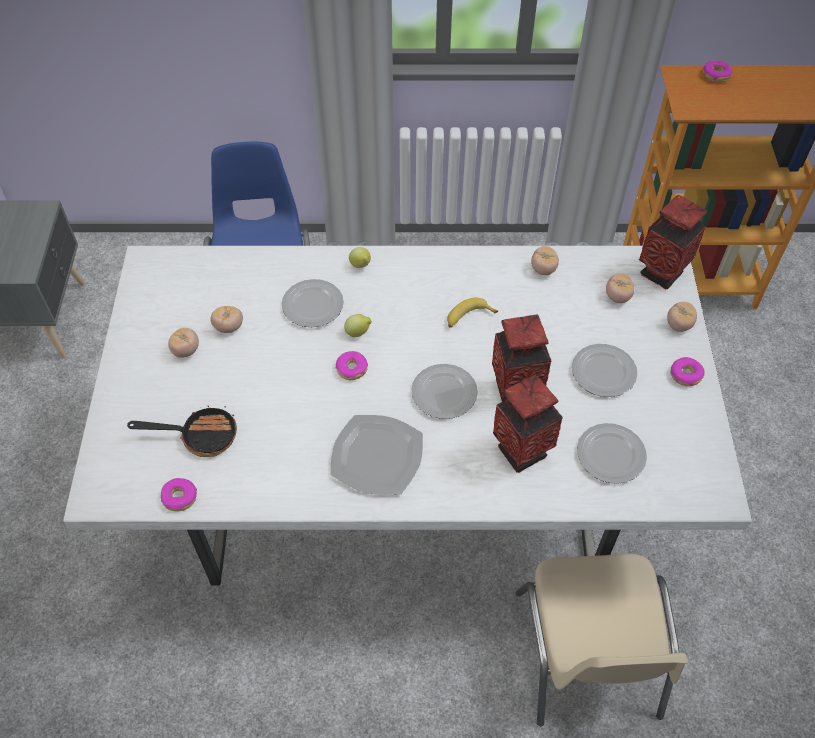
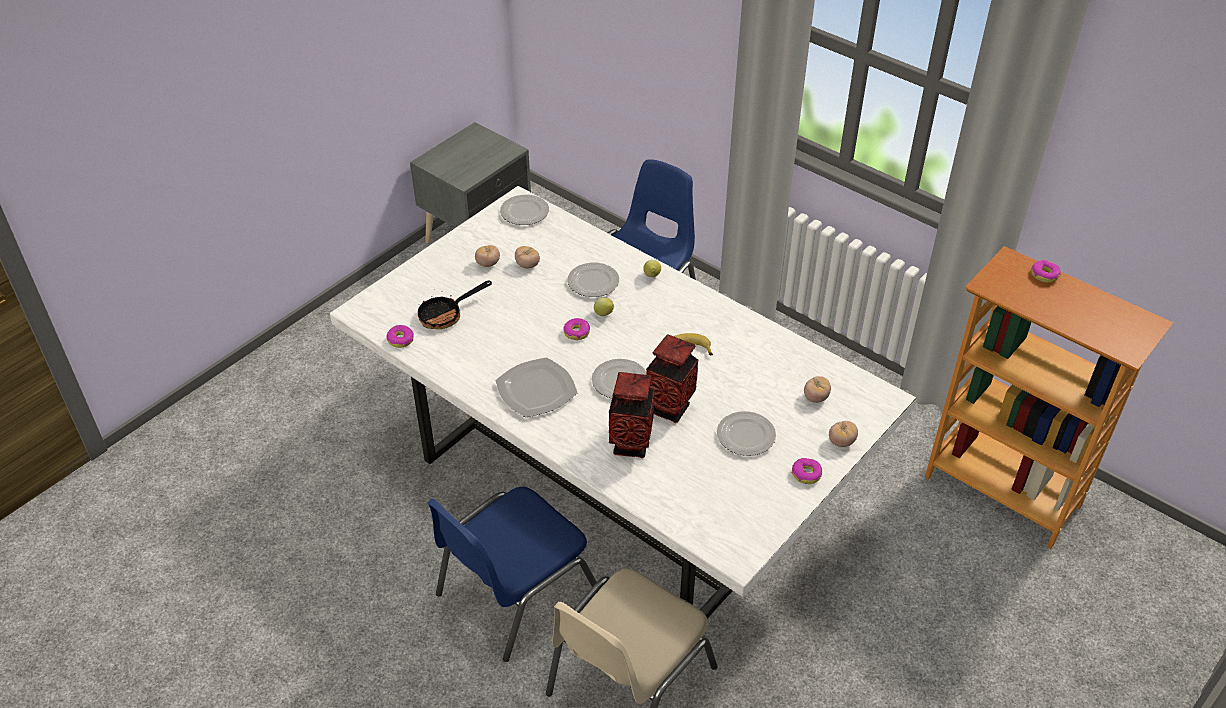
camera: 40 degrees right, 10 degrees down
frying pan [127,406,237,457] -> frying pan turned 105 degrees clockwise [418,280,492,329]
tomato [531,246,559,275] -> none
plate [577,423,647,484] -> plate moved to [500,195,549,225]
vase [639,195,707,289] -> none
none -> blue chair [427,487,600,662]

